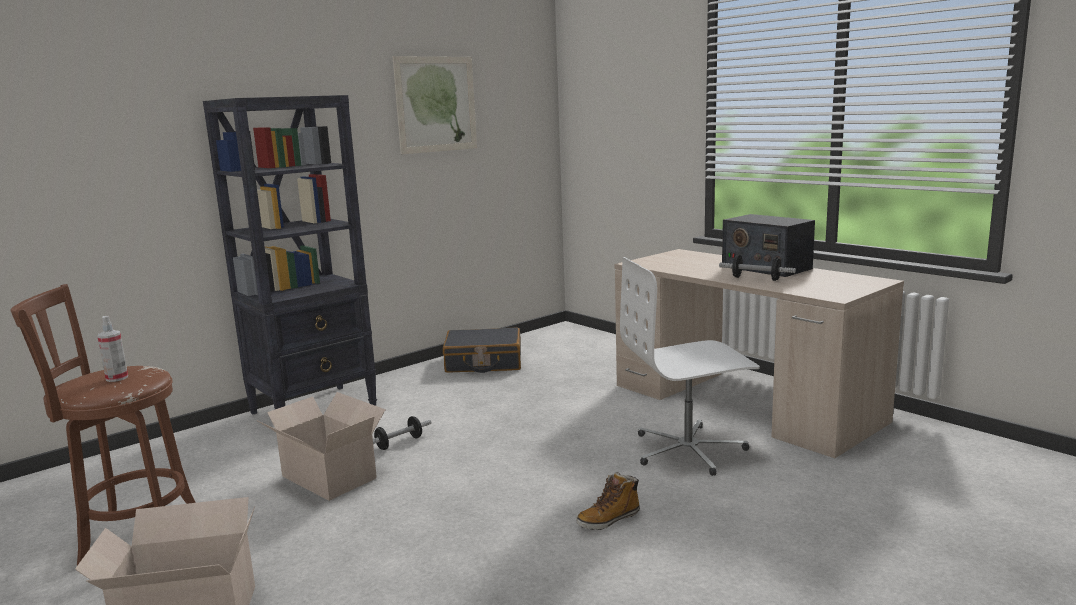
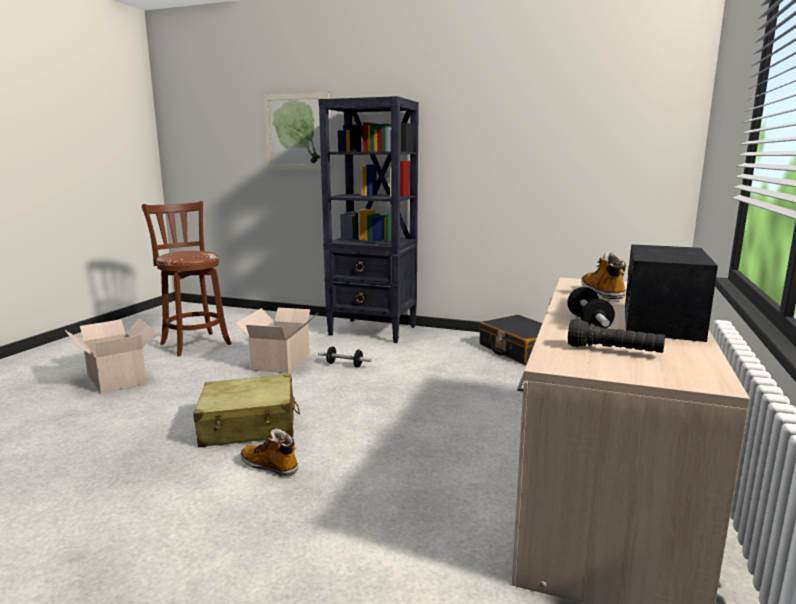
camera: 60 degrees right, 0 degrees up
spray bottle [97,316,128,382] -> none
picture [393,56,477,154] -> picture moved to [264,93,331,170]
white office chair [620,257,760,476] -> none
none -> beige suitcase [193,374,300,447]
none -> black flashlight [568,319,665,353]
none -> boot [581,252,626,299]

